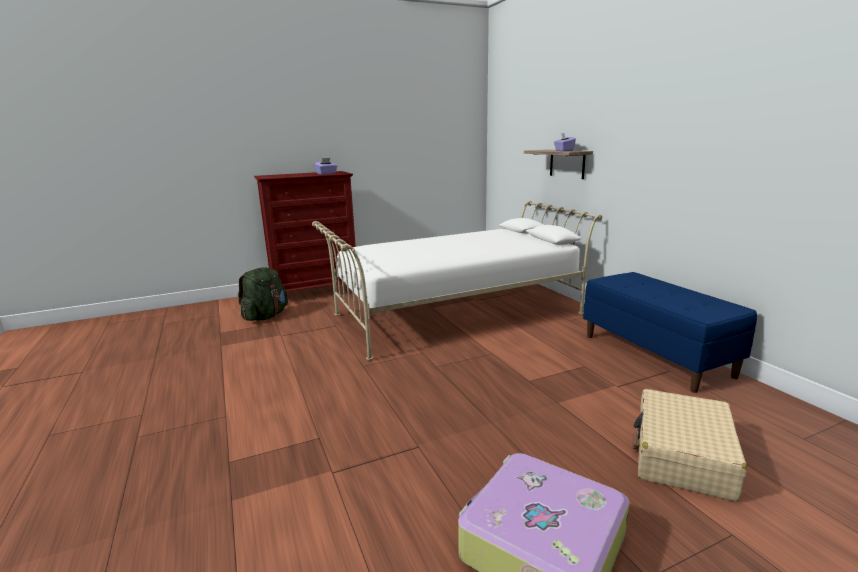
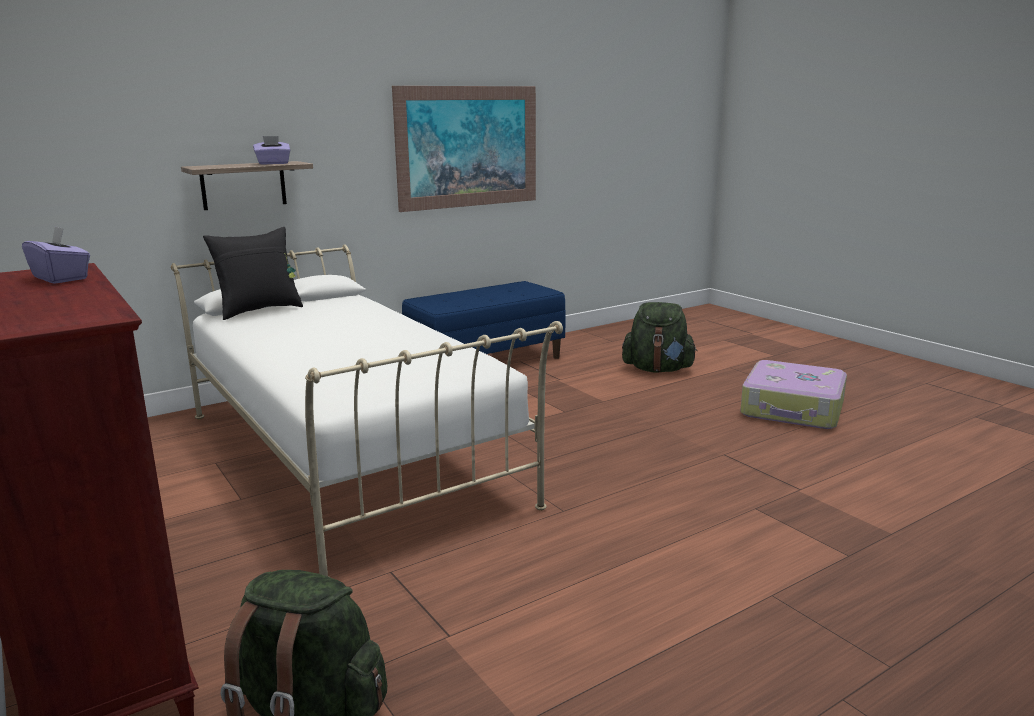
camera: 100 degrees left, 0 degrees up
beige suitcase [632,389,747,501] -> green backpack [622,302,697,372]
none -> black pillow [203,227,303,320]
none -> picture [392,86,536,212]

